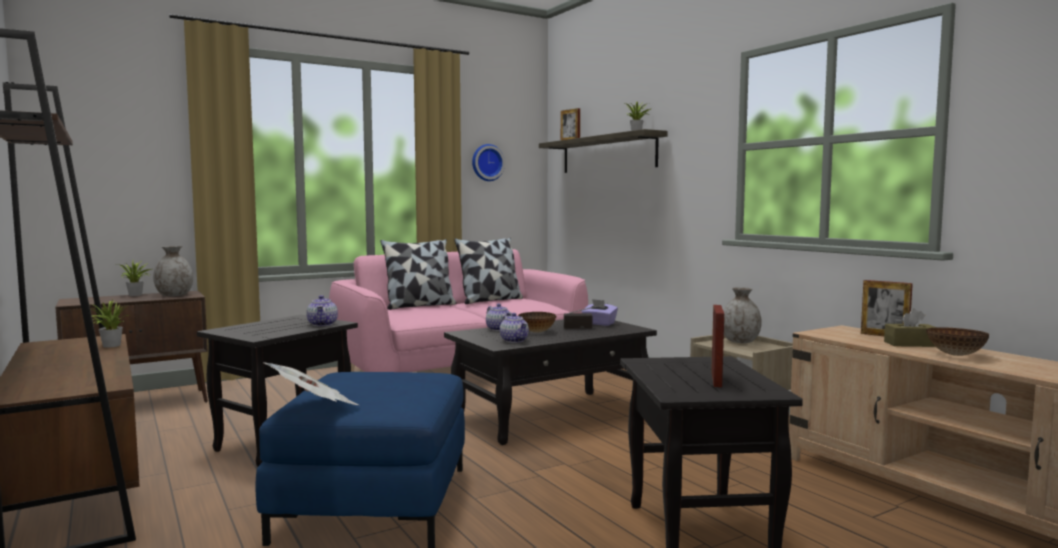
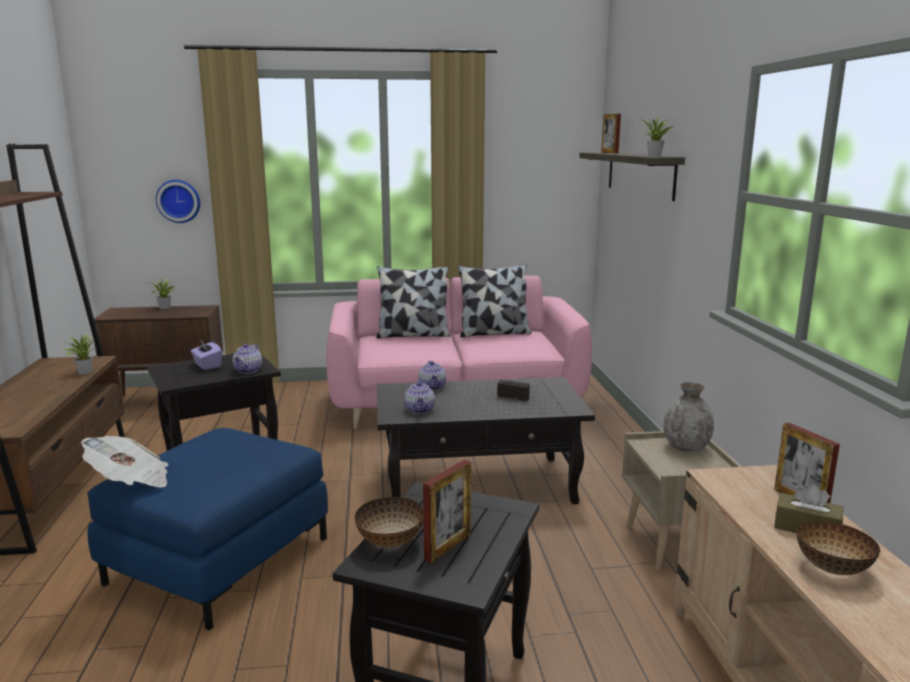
camera: 25 degrees right, 10 degrees up
grey vase [153,246,193,296] -> none
wall clock [472,144,505,181] -> wall clock moved to [156,180,200,223]
bowl [518,312,556,333] -> bowl moved to [354,497,423,548]
purple tissue box [582,299,618,326] -> purple tissue box moved to [191,341,222,370]

